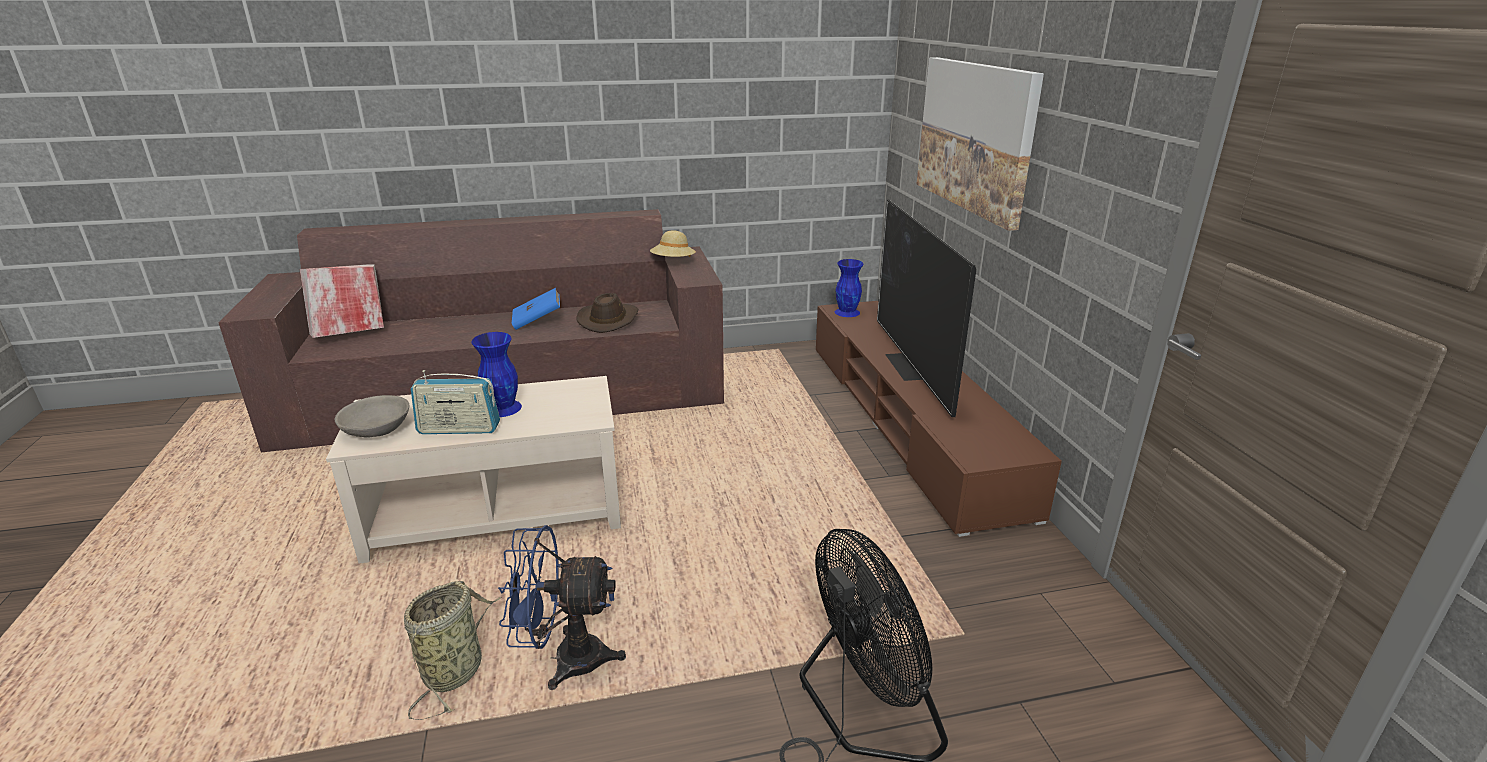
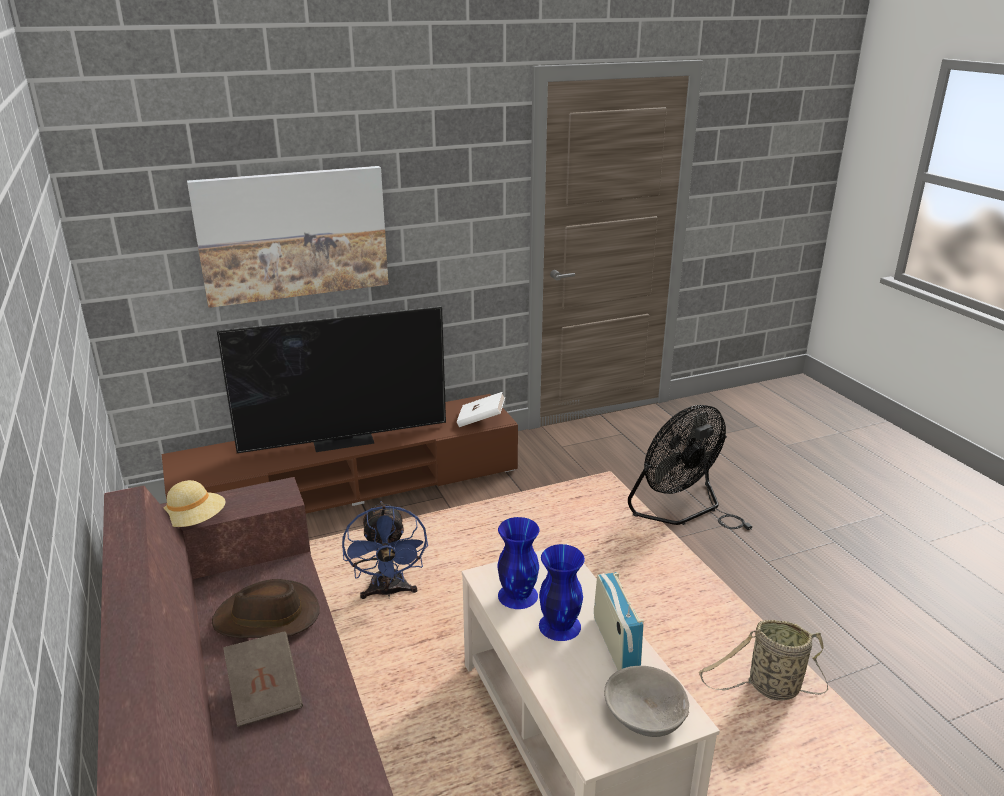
camera: 100 degrees left, 0 degrees up
blue fan [498,525,626,690] -> blue fan moved to [342,501,428,599]
blue book [512,288,560,330] -> brown book [223,631,303,727]
blue vase [835,259,863,317] -> blue vase moved to [497,517,539,609]
none -> white book [457,392,505,427]

